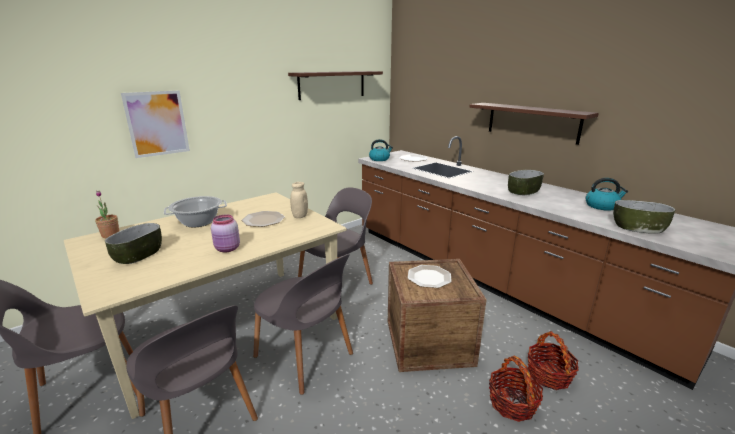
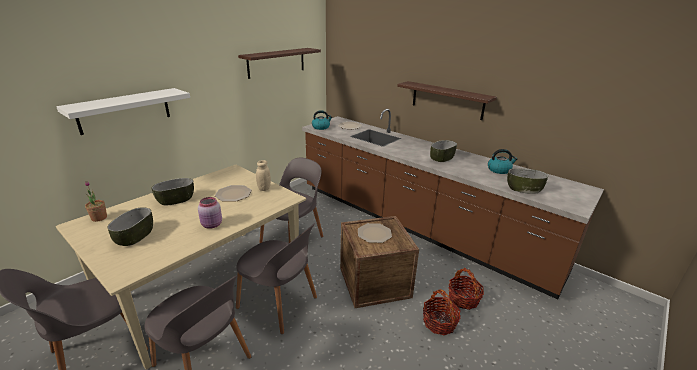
camera: 10 degrees left, 5 degrees up
picture [121,90,190,158] -> white shelf [56,88,190,135]
cooking pot [164,196,227,227] -> bowl [152,178,194,206]

